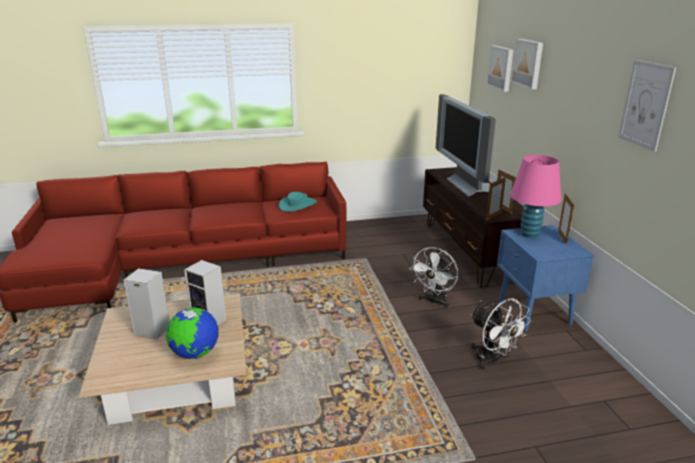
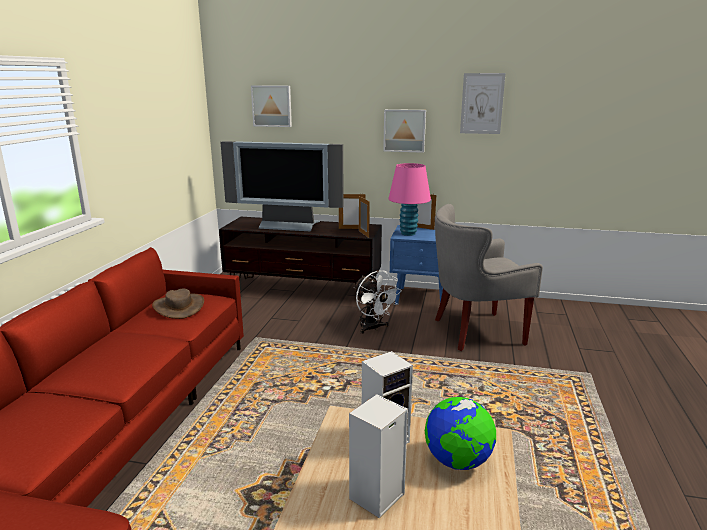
camera: 65 degrees left, 5 degrees down
turquoise hat [279,192,317,212] -> brown hat [152,289,204,319]
white fan [470,298,531,370] -> grey armchair [435,204,543,351]
picture [511,39,543,89] -> picture moved to [383,109,426,153]

